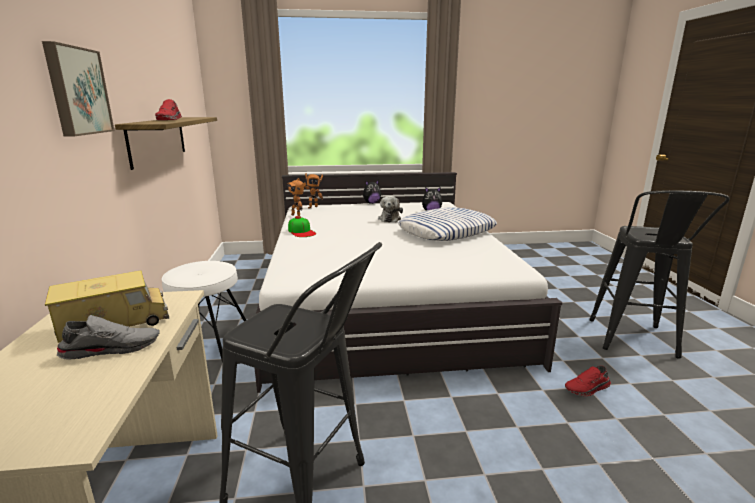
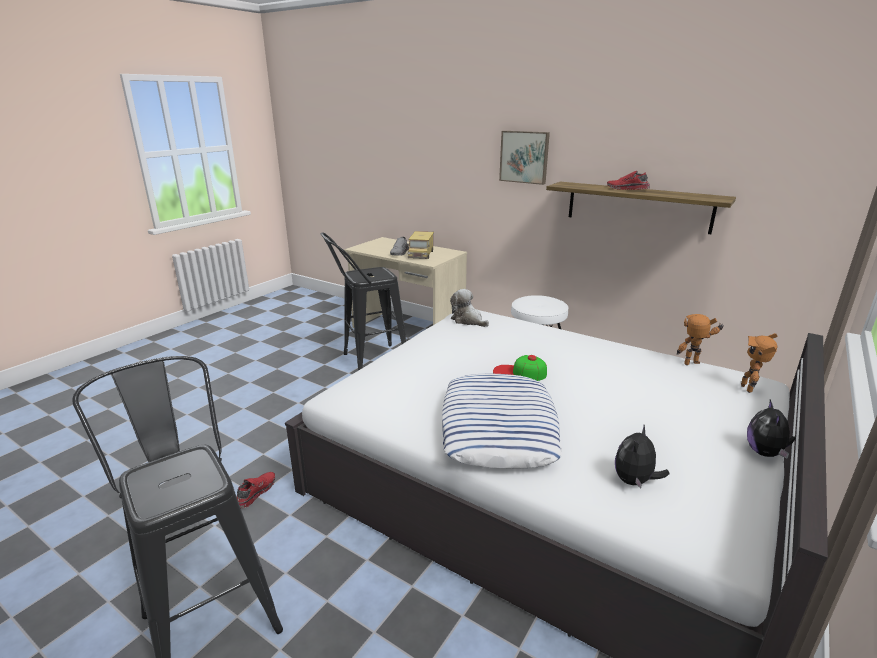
camera: 130 degrees right, 5 degrees up
cap [288,216,316,237] -> cap moved to [493,355,547,381]
plush toy [378,196,403,223] -> plush toy moved to [450,289,489,327]

